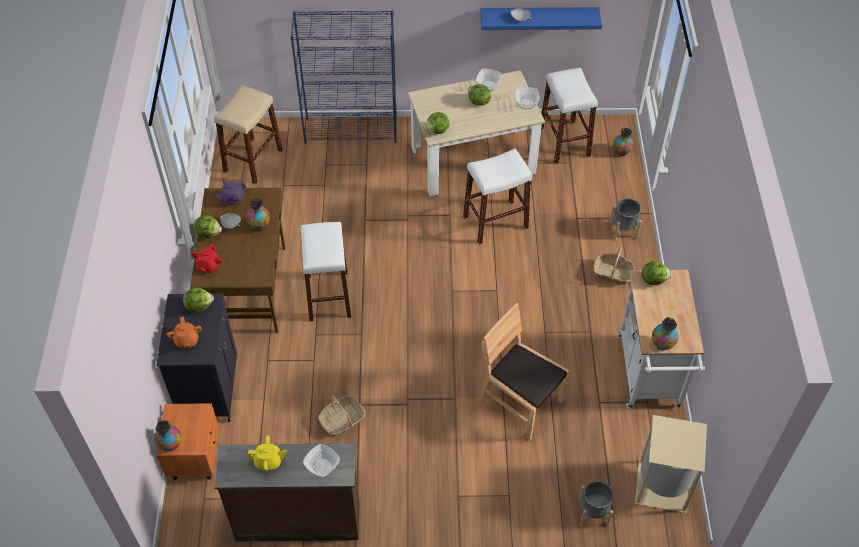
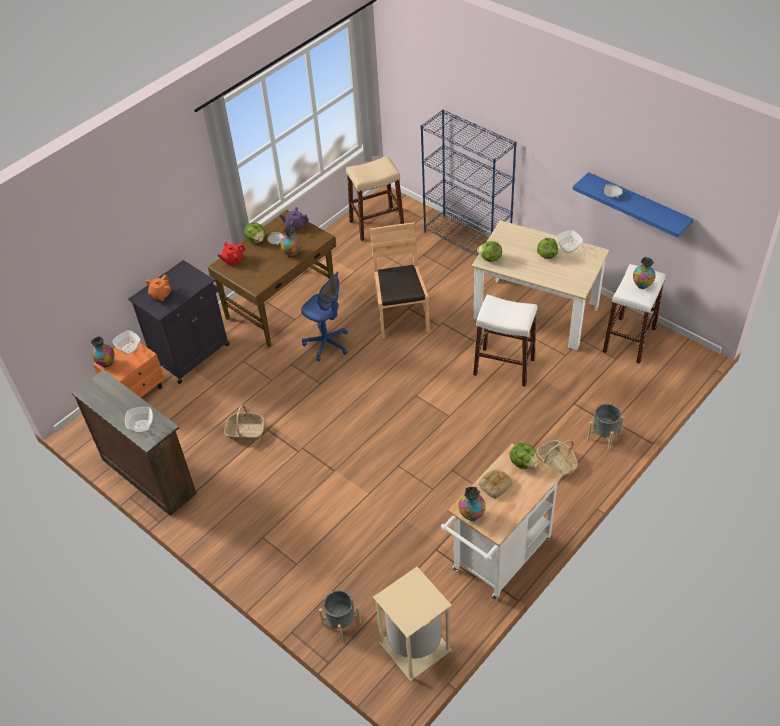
camera: 45 degrees right, 5 degrees down
lettuce [183,287,214,313] -> none
yellow teapot [247,435,287,471] -> none
white stool [301,222,352,321] -> blue office chair [301,272,348,362]
brown chair [479,303,569,441] -> brown chair moved to [370,222,430,339]
bowl [515,87,539,109] -> bowl moved to [112,330,140,355]
vase [613,128,633,156] -> vase moved to [633,257,656,289]
none -> bread [479,470,512,499]

